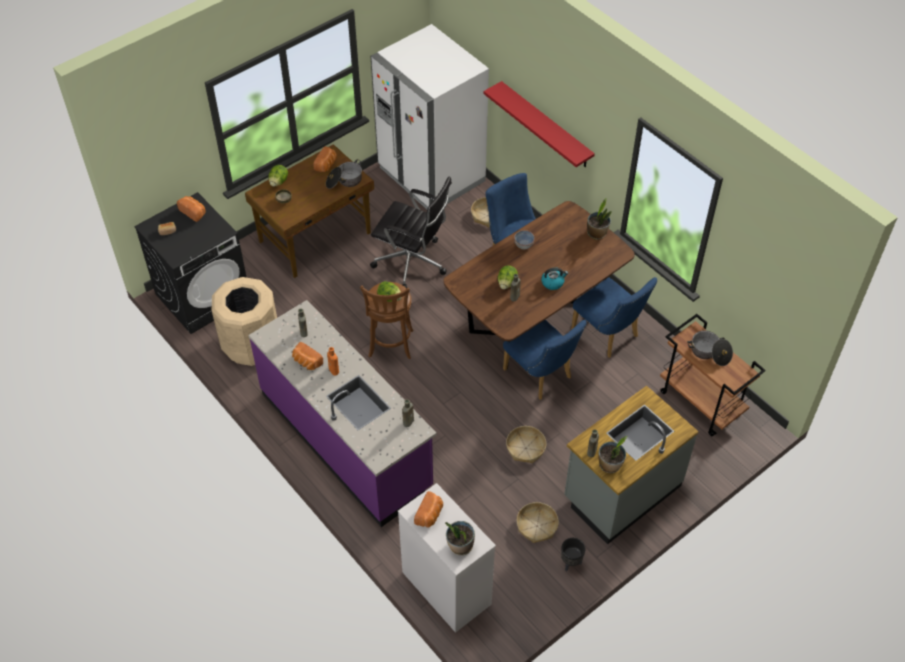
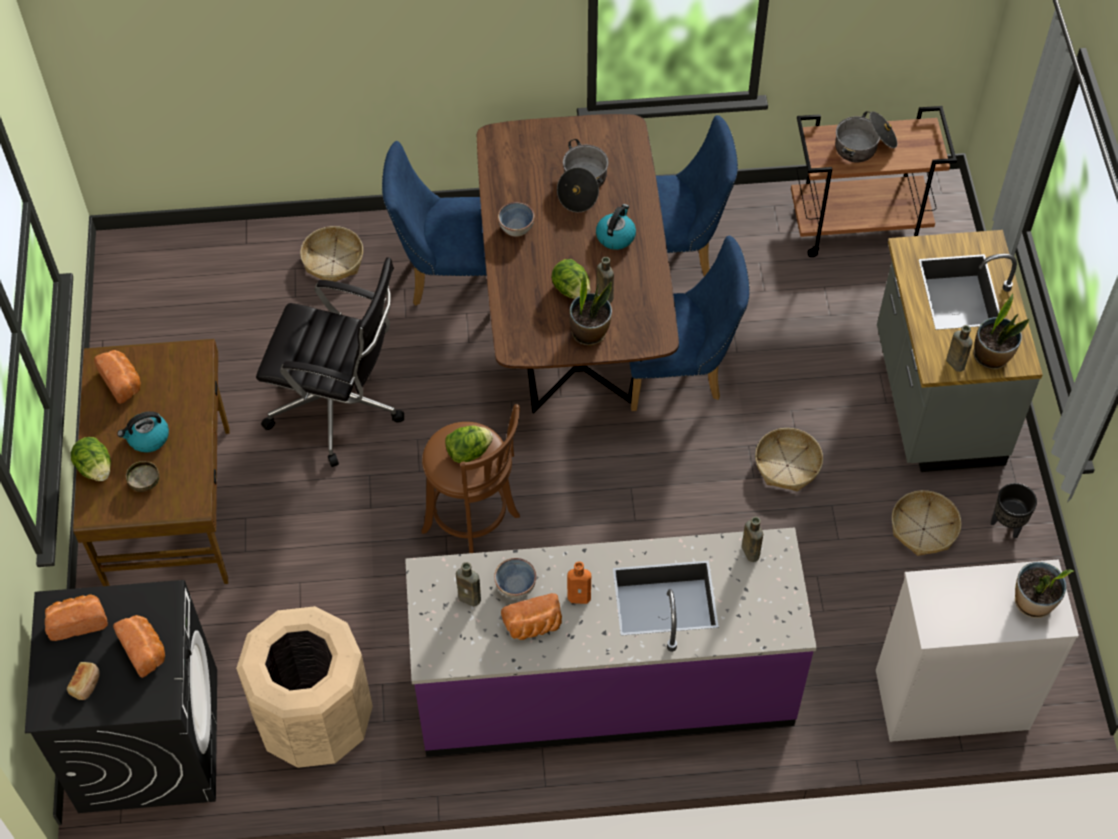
camera: 55 degrees left, 5 degrees up
cooking pot [326,159,362,189] -> cooking pot moved to [557,139,609,212]
black office chair [370,176,452,288] -> black office chair turned 45 degrees clockwise [256,257,404,467]
white fridge [371,24,489,209] -> none
bread [414,491,443,527] -> bread moved to [113,615,165,678]
red shelf [483,81,595,167] -> none
potted plant [587,198,612,240] -> potted plant moved to [569,271,612,346]
none -> kettle [117,411,169,453]
none -> bowl [494,558,536,599]

